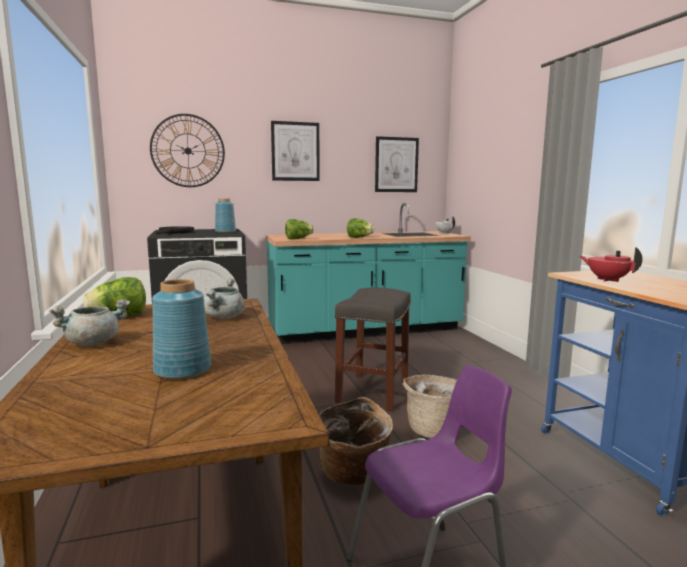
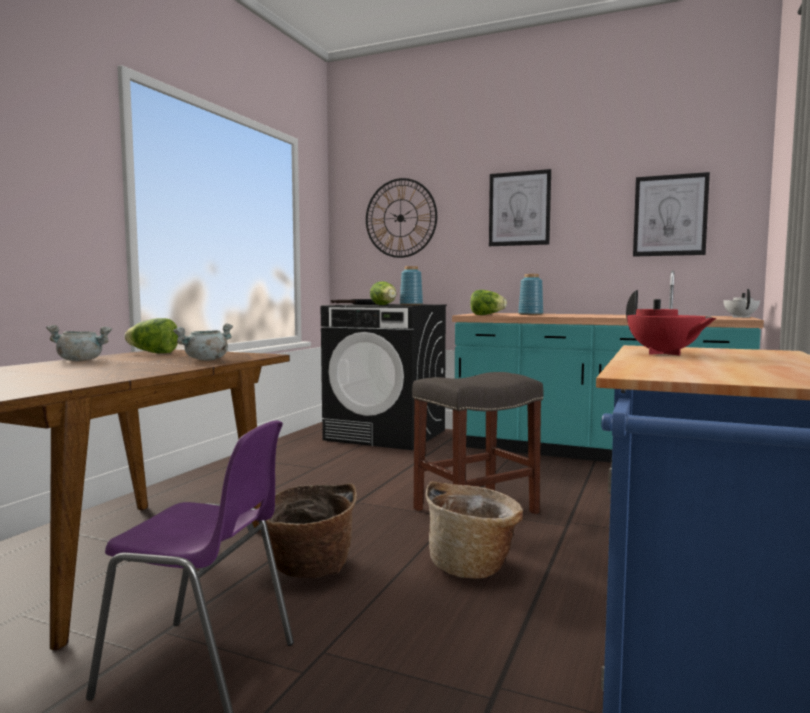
camera: 40 degrees right, 5 degrees down
blue vase [152,279,211,380] -> blue vase moved to [518,274,544,315]
lettuce [347,218,374,238] -> lettuce moved to [370,281,397,305]
red teapot [580,247,642,282] -> red teapot turned 150 degrees clockwise [626,290,716,355]

